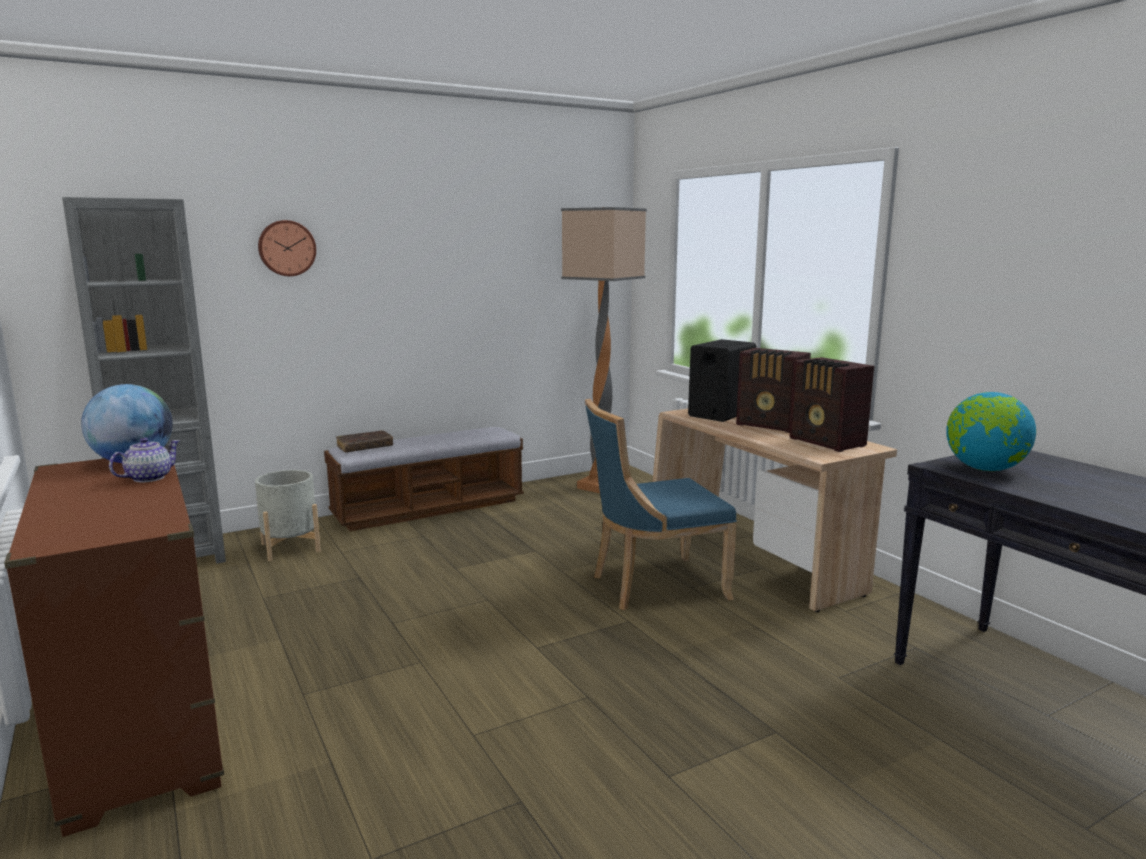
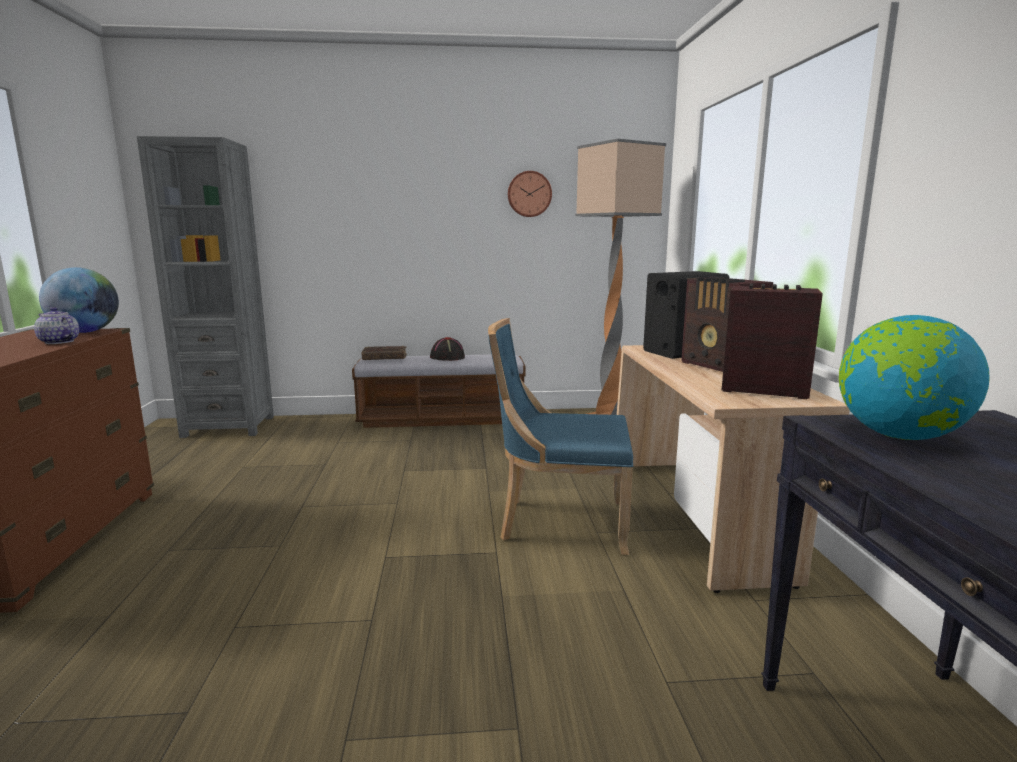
camera: 25 degrees right, 0 degrees up
teapot [109,438,180,482] -> teapot turned 120 degrees counterclockwise [34,307,79,344]
grey planter [255,470,321,561] -> none
wall clock [258,220,316,276] -> wall clock moved to [508,171,552,217]
radio [789,357,874,452] -> radio turned 120 degrees clockwise [722,284,823,399]
none -> black hat [430,337,465,361]

